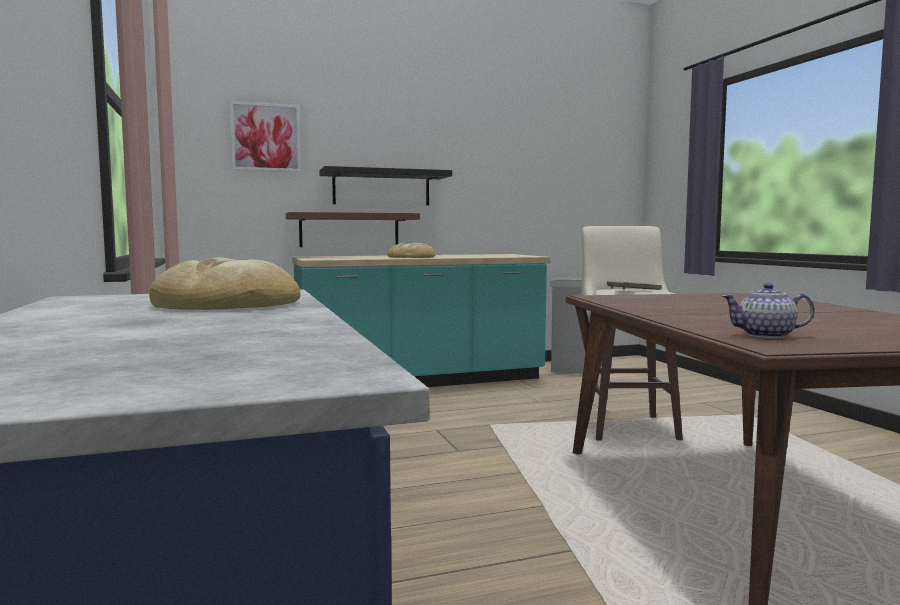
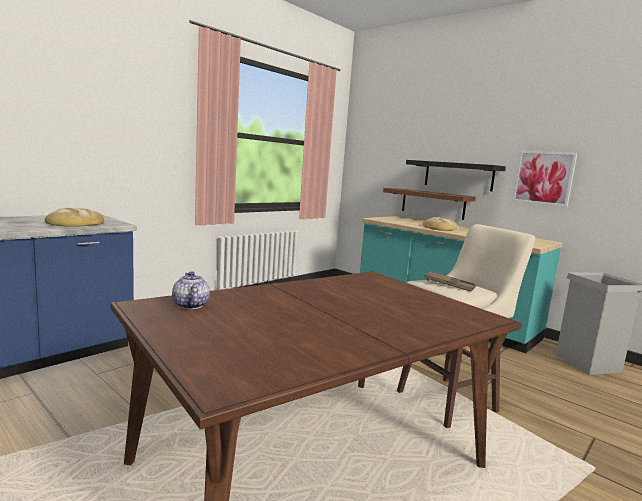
camera: 60 degrees right, 5 degrees up
picture [230,101,301,172] -> picture moved to [512,151,577,207]

